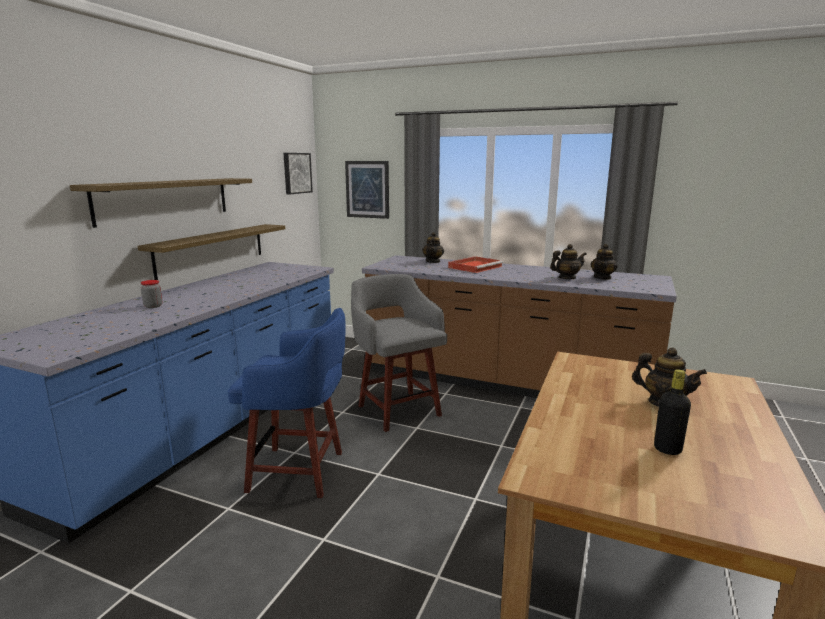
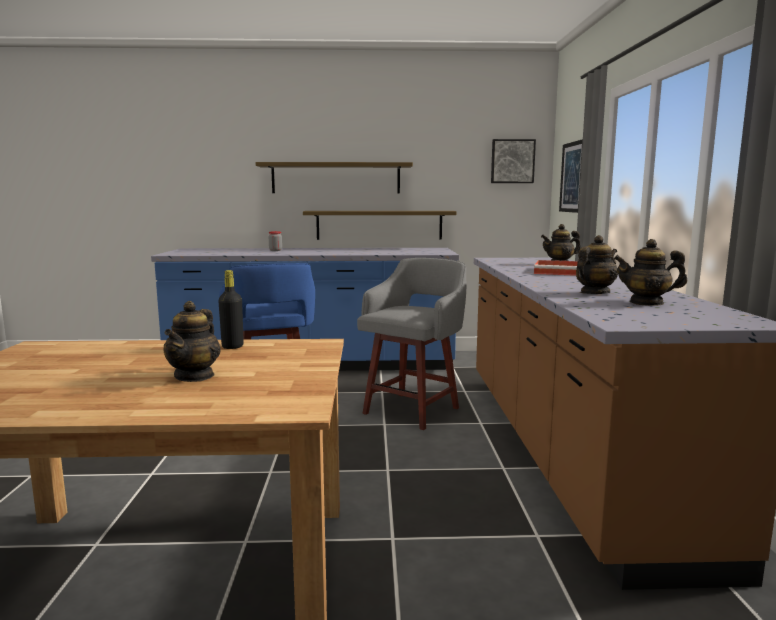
camera: 65 degrees right, 5 degrees down
teapot [550,244,587,279] -> teapot turned 90 degrees counterclockwise [576,235,618,294]
black bottle [654,369,691,455] -> black bottle moved to [218,270,244,349]

